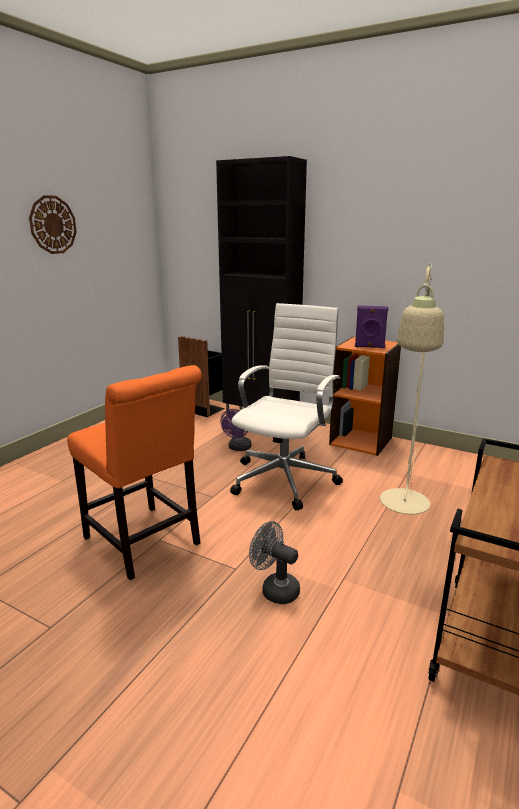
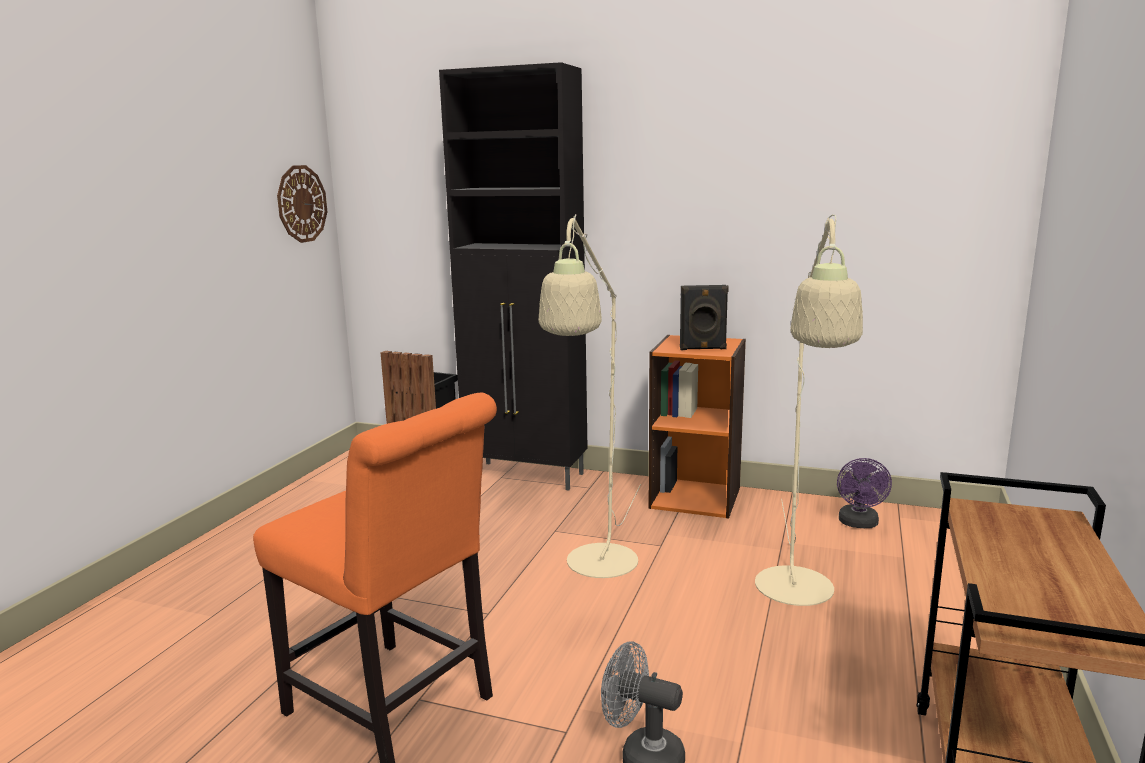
camera: 10 degrees left, 5 degrees down
wall clock [29,195,77,254] -> wall clock moved to [277,165,327,243]
purple fan [220,409,252,451] -> purple fan moved to [837,458,892,528]
white office chair [230,303,343,510] -> beige floor lamp [539,214,641,578]
purple speaker [355,305,388,348] -> black speaker [680,285,729,350]

